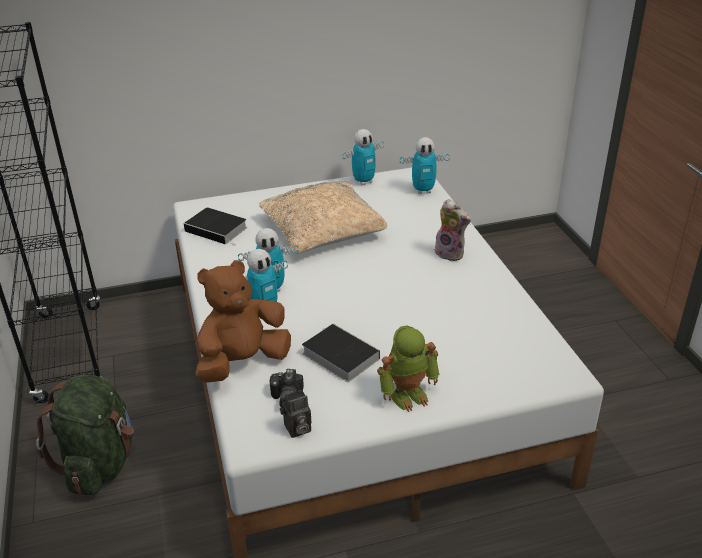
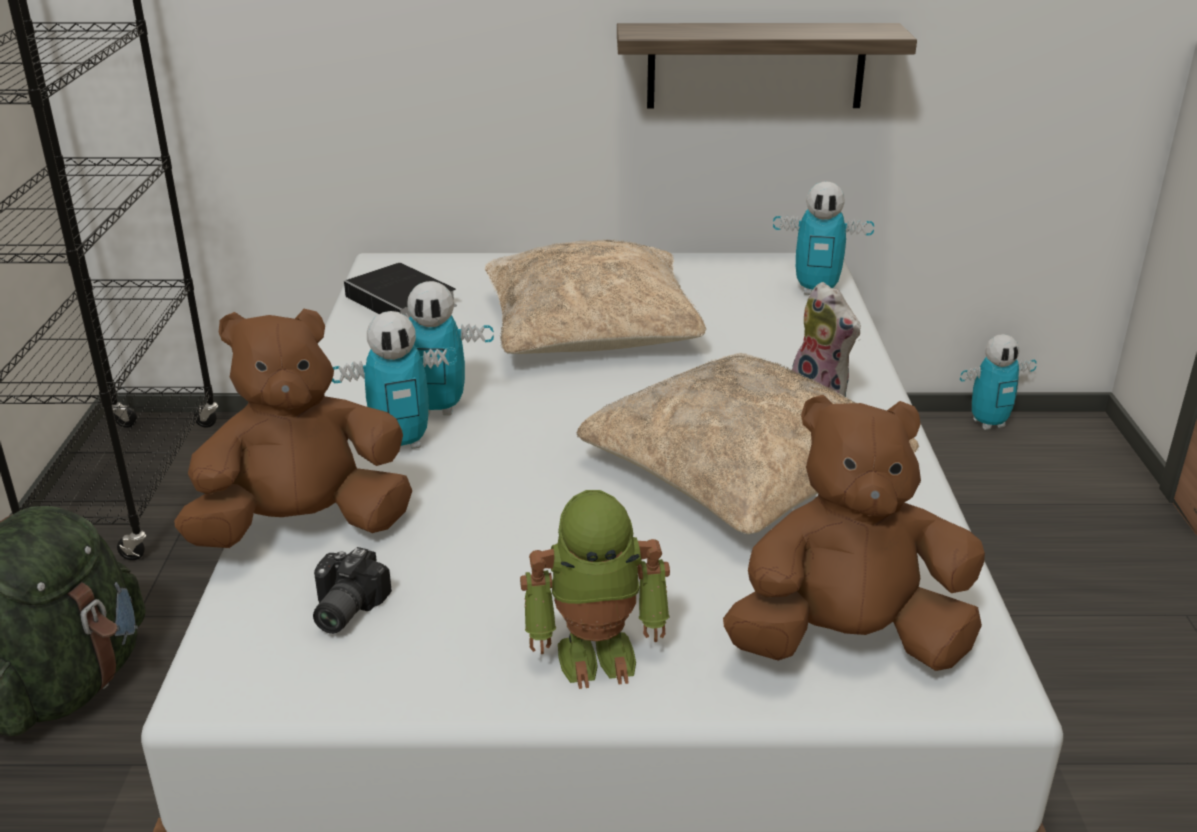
camera: 15 degrees right, 5 degrees down
camera [280,390,311,438] -> none
book [302,324,380,382] -> none
toy robot [342,129,384,185] -> toy robot moved to [960,334,1036,430]
none -> beige pillow [577,352,920,534]
none -> shelf [617,23,917,108]
none -> brown plush toy [723,395,985,671]

